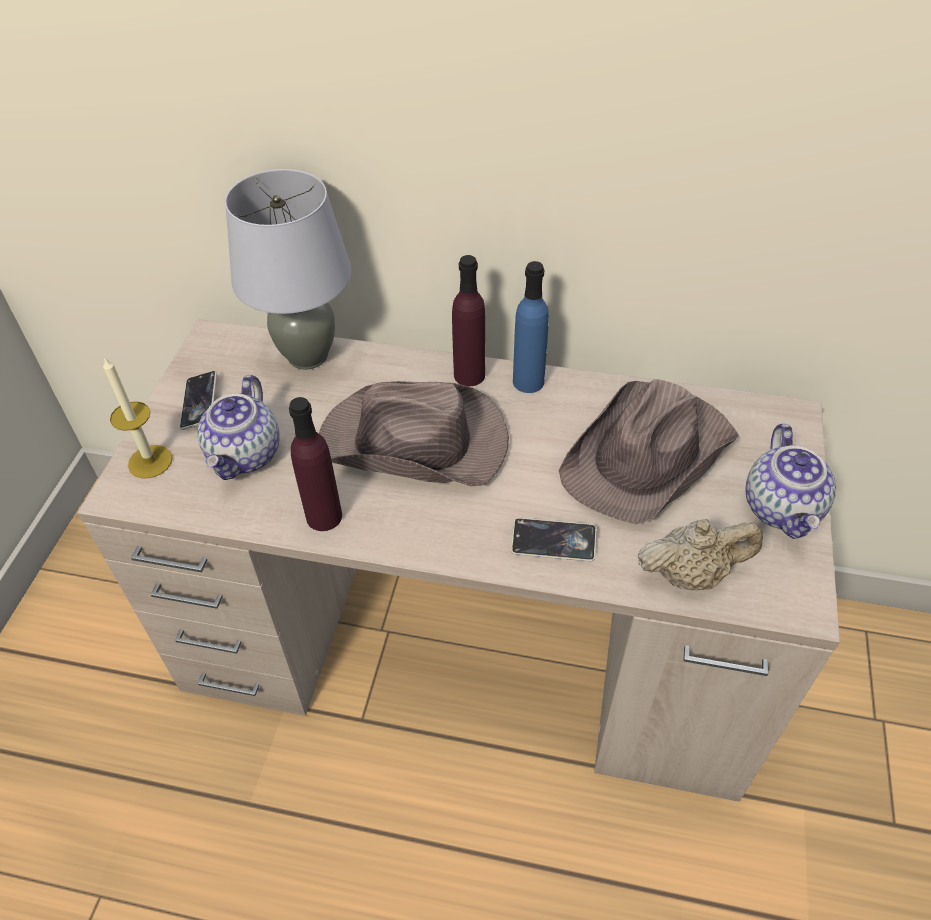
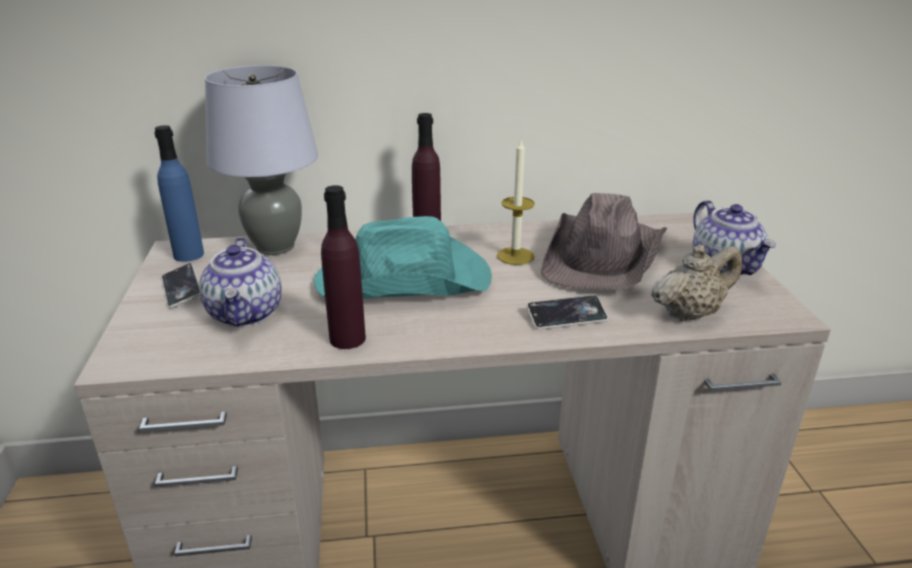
camera: 20 degrees left, 20 degrees down
candle [103,357,173,479] -> candle moved to [497,140,535,265]
brown hat [319,381,509,486] -> turquoise hat [314,216,492,299]
blue bottle [513,261,549,393] -> blue bottle moved to [154,125,204,262]

